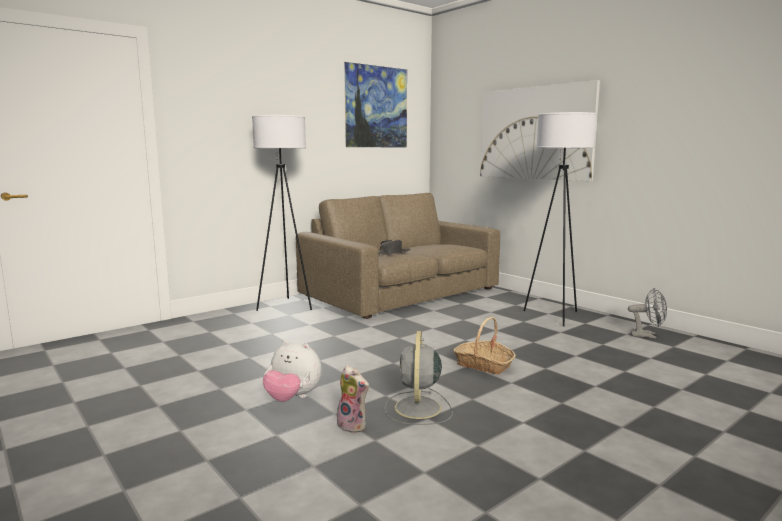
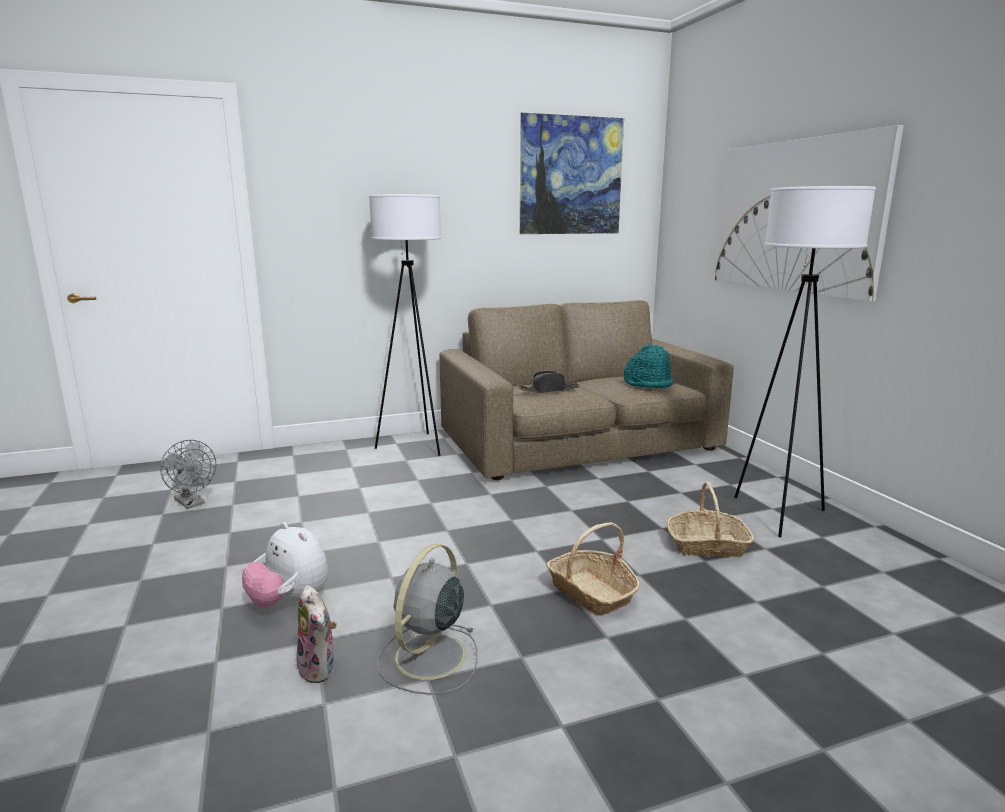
camera: 20 degrees right, 5 degrees up
grey fan [628,288,667,339] -> grey fan moved to [160,440,216,509]
none -> turquoise hat [624,344,674,388]
none -> basket [666,482,754,557]

